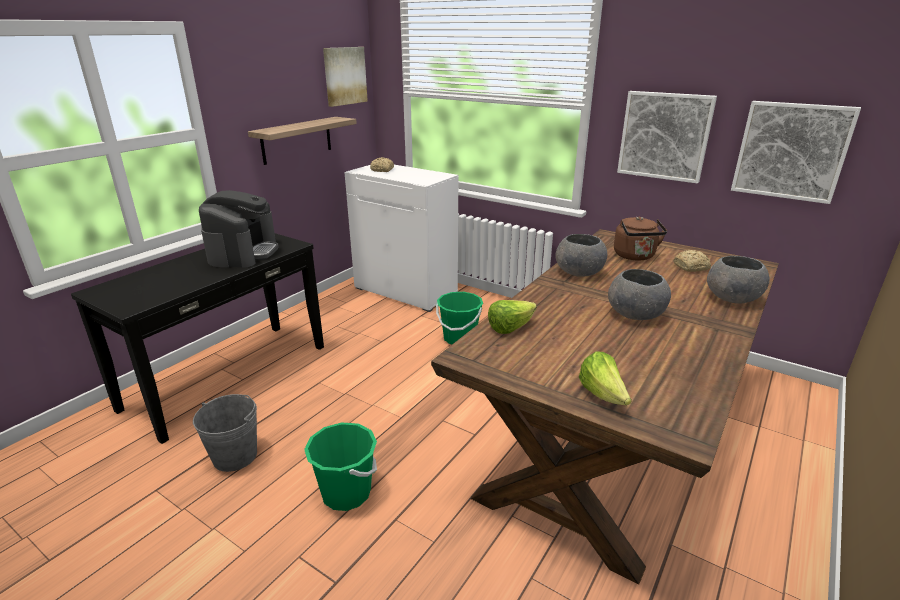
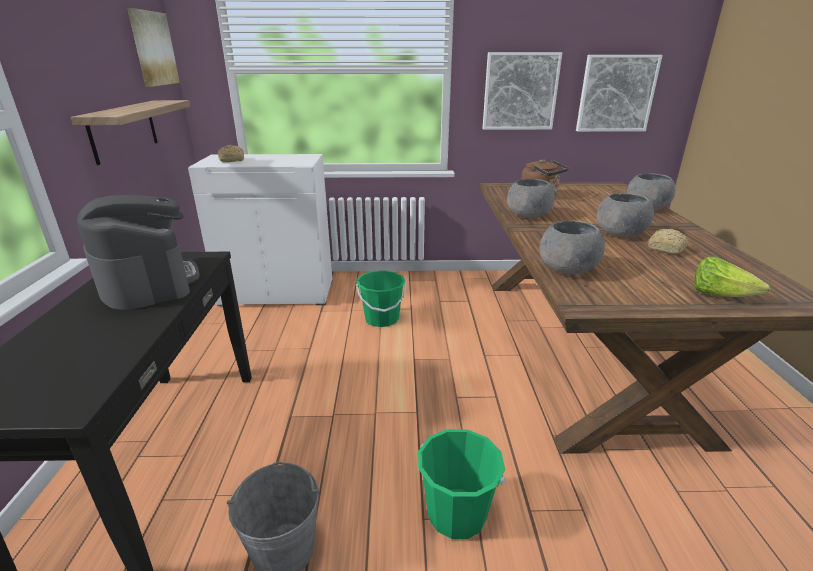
camera: 35 degrees left, 0 degrees up
lettuce [488,300,537,334] -> grey bowl [540,221,605,275]
bread [674,250,711,272] -> bread moved to [648,229,688,255]

